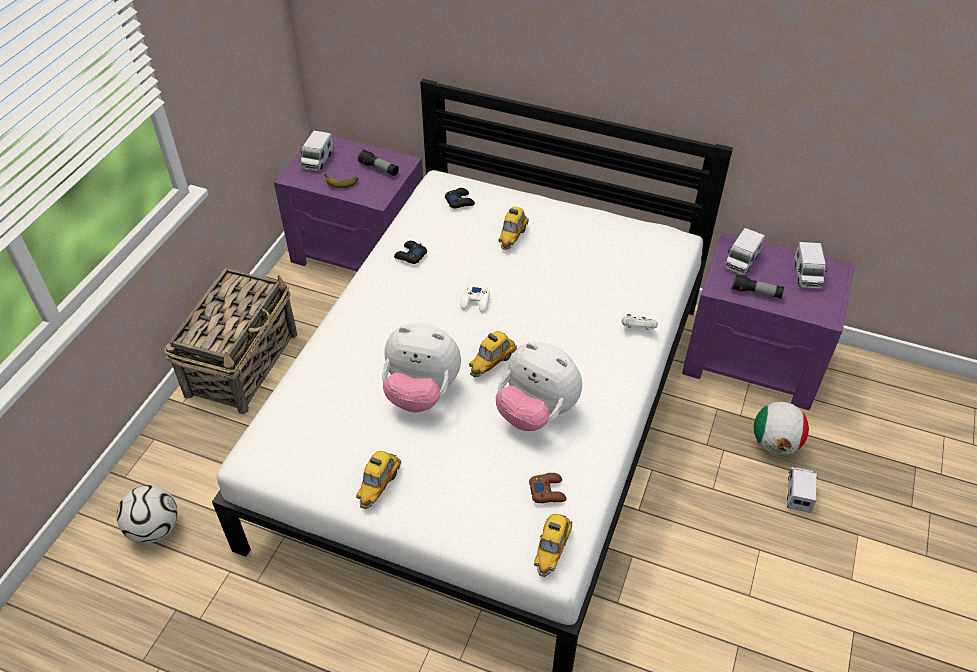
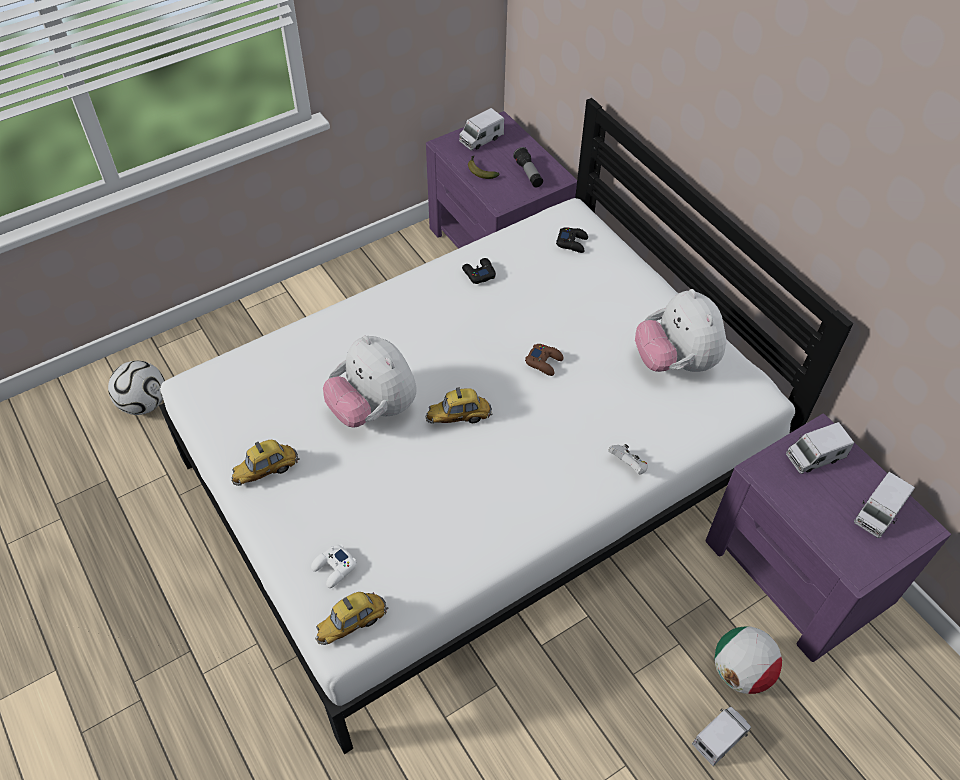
camera: 35 degrees right, 5 degrees up
basket [165,268,297,414] -> none
white game controller [460,286,490,313] -> white game controller moved to [311,544,357,588]
plush toy [495,342,582,431] -> plush toy moved to [635,289,726,372]
toy car [499,207,529,250] -> none
brown game controller [529,473,566,503] -> brown game controller moved to [525,344,563,376]
flashlight [731,274,784,299] -> none

